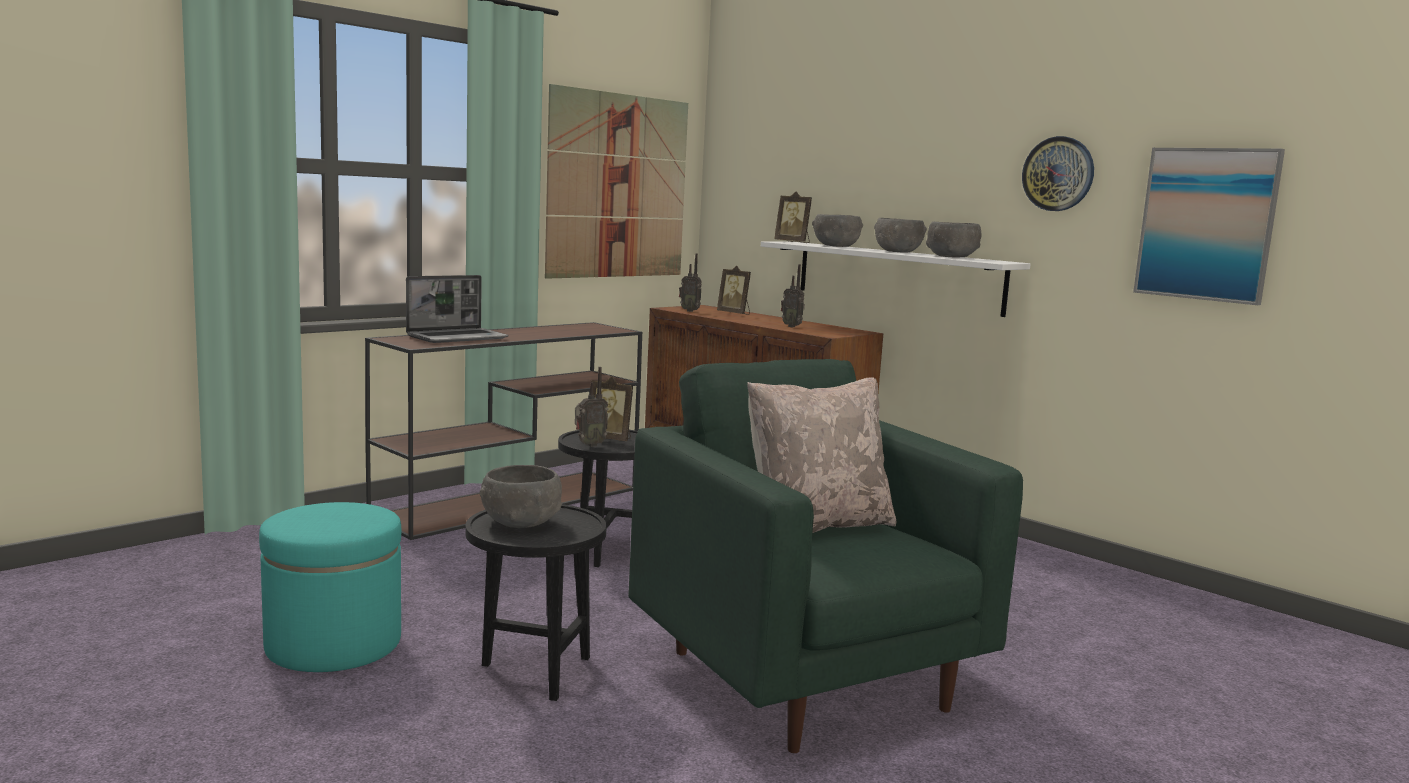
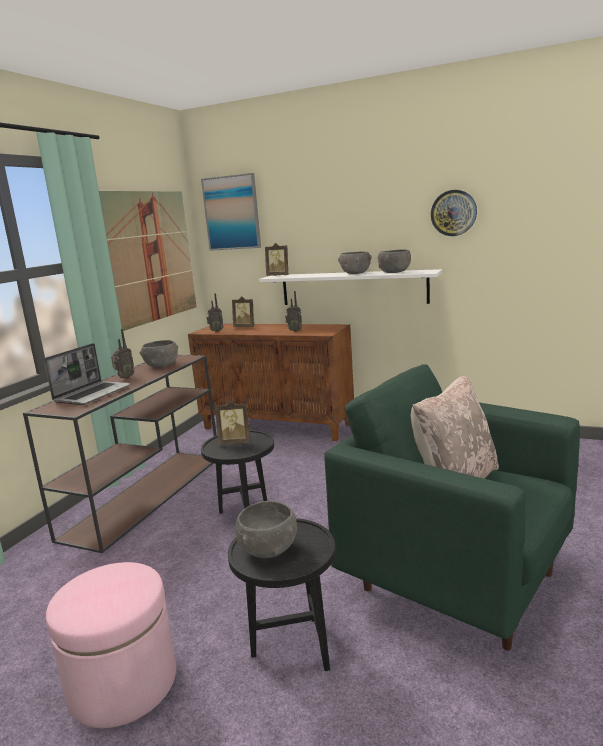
camera: 20 degrees left, 5 degrees up
turquoise ottoman [259,502,401,672] -> pink ottoman [46,562,176,728]
radio [575,367,608,447] -> radio moved to [111,329,135,379]
grey bowl [812,214,863,247] -> grey bowl moved to [140,340,178,368]
picture [1133,148,1285,305] -> picture moved to [201,173,261,251]

